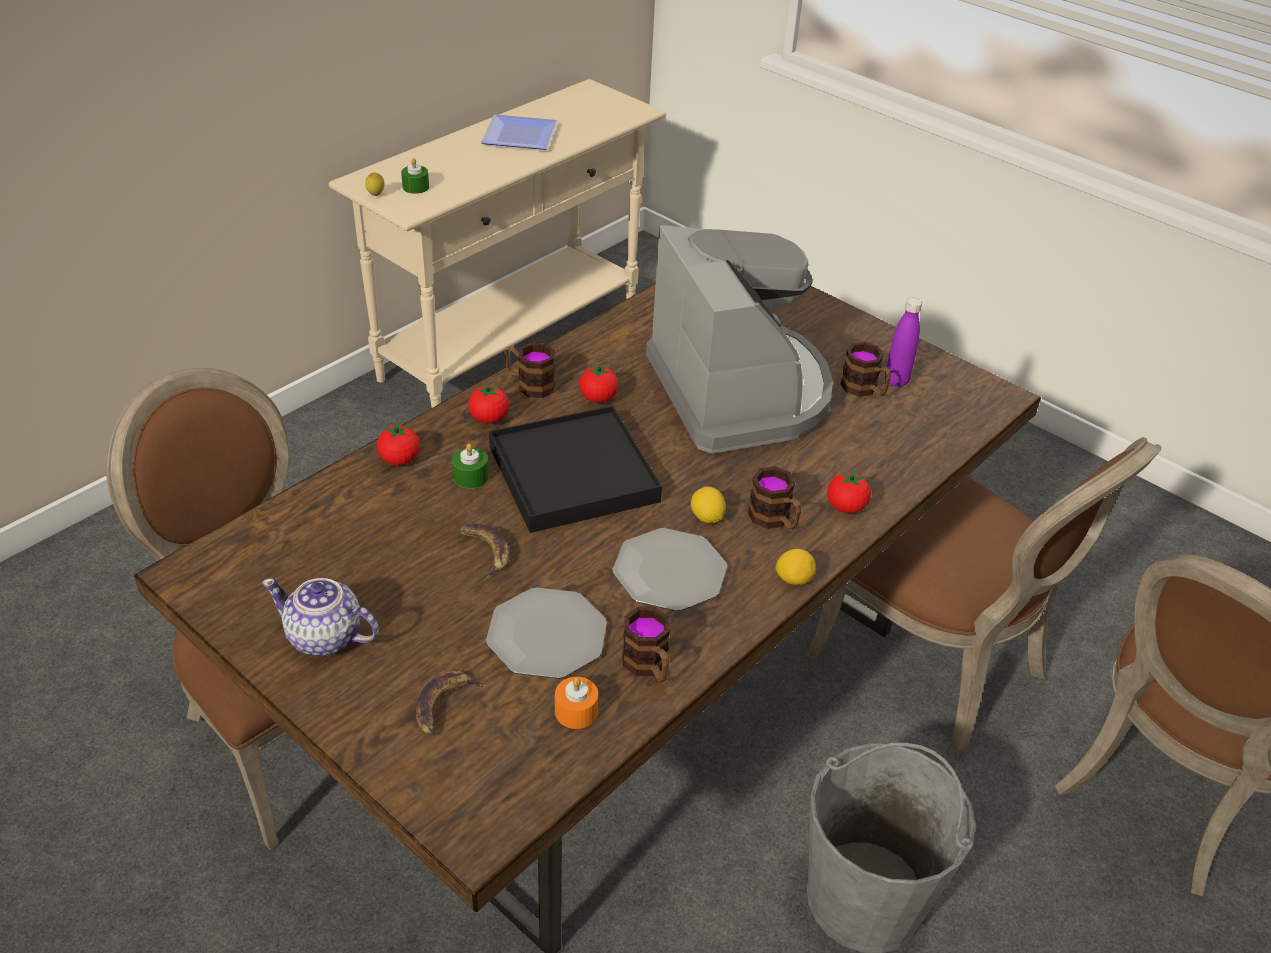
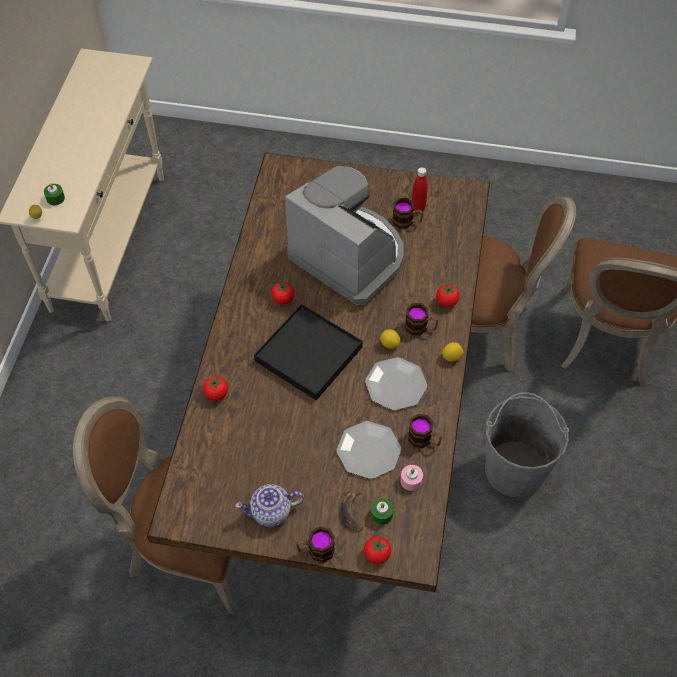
camera: 30 degrees left, 15 degrees up
green candle [452,444,489,488] -> green candle moved to [371,498,394,525]
banana [457,523,510,580] -> none
tomato [469,382,509,424] -> tomato moved to [364,536,391,564]
plate [481,115,558,150] -> none
mug [505,343,555,398] -> mug moved to [296,526,335,563]
orange candle [555,677,598,729] -> pink candle [400,465,423,491]
purple bottle [885,298,922,387] -> red bottle [412,167,428,213]

